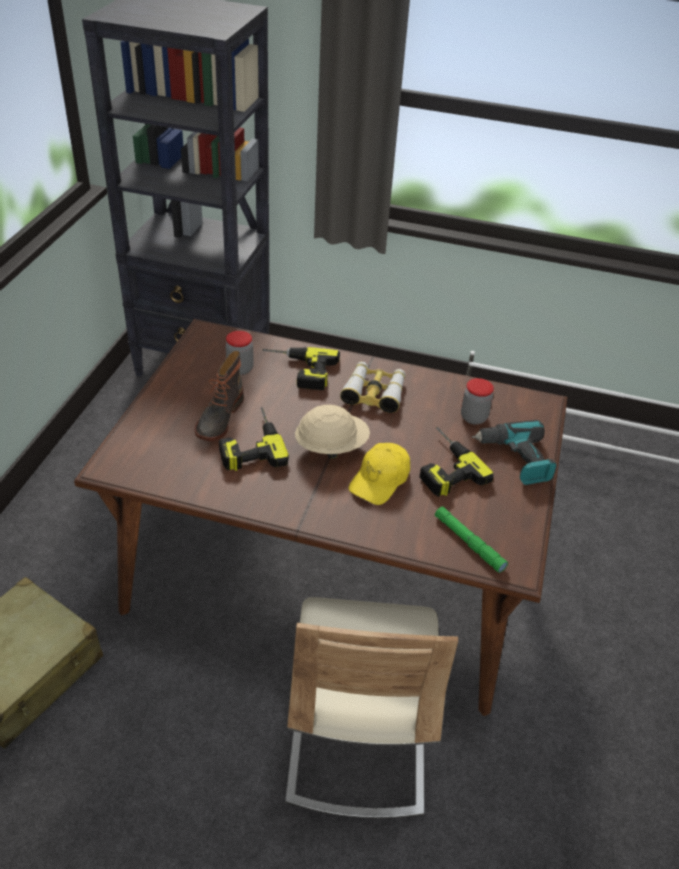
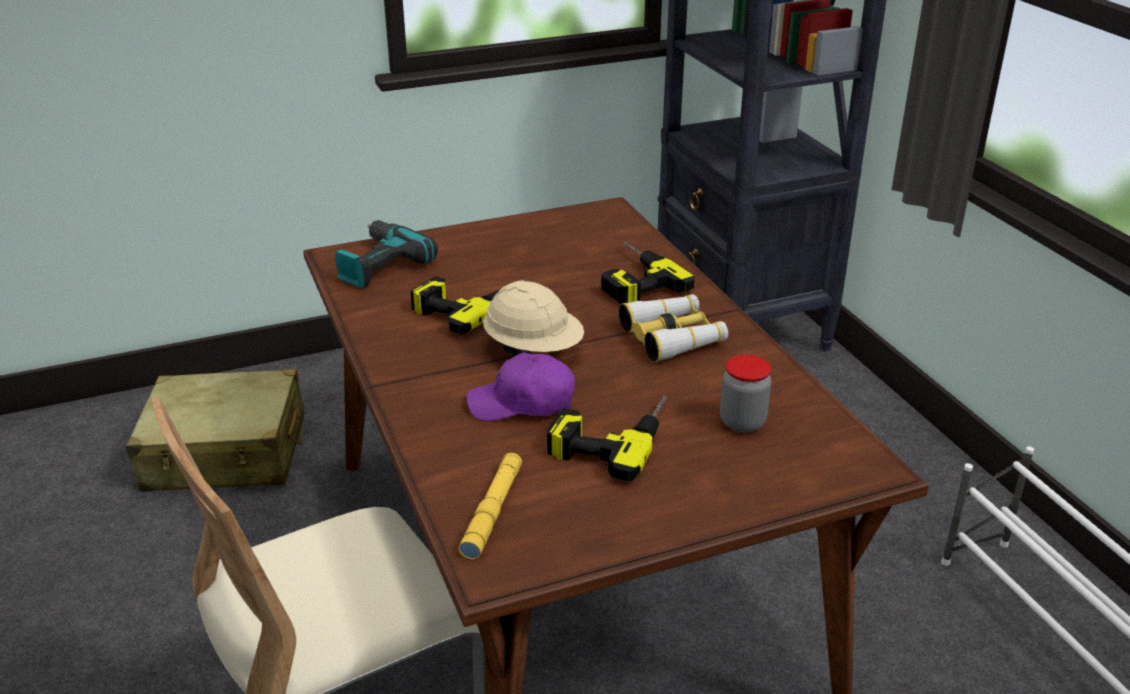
camera: 55 degrees right, 10 degrees down
boot [194,351,244,441] -> none
jar [225,331,254,375] -> none
yellow cap [349,443,410,505] -> purple cap [466,353,575,421]
green flashlight [435,506,508,573] -> yellow flashlight [459,453,522,559]
power drill [472,420,557,485] -> power drill moved to [335,220,438,289]

